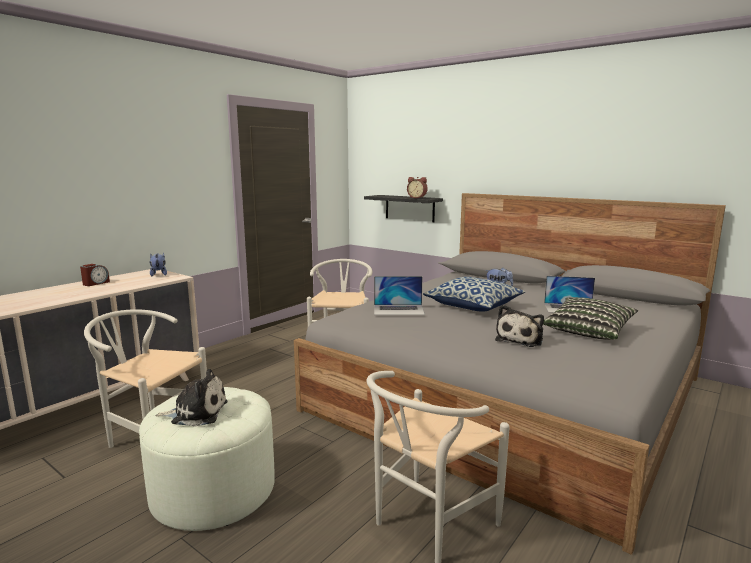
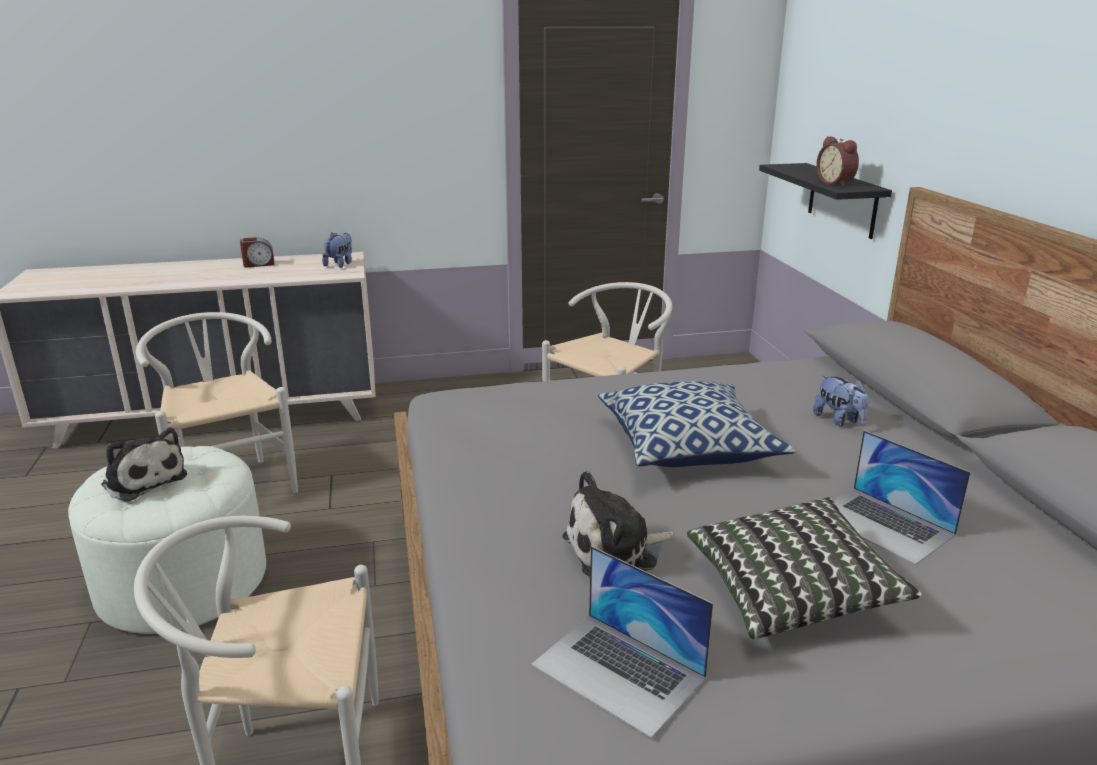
camera: 40 degrees right, 10 degrees up
laptop [374,276,425,315] -> laptop moved to [531,546,713,738]

